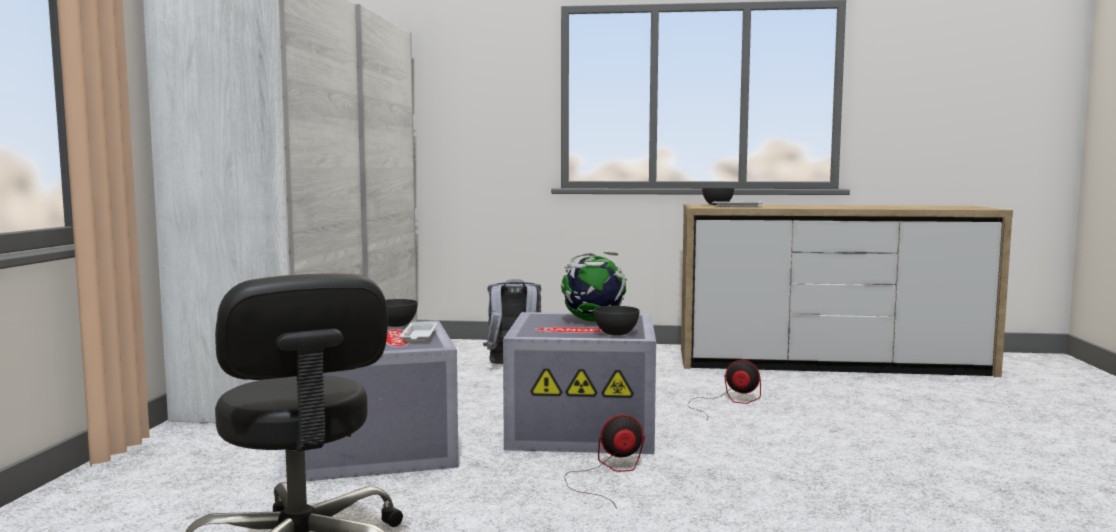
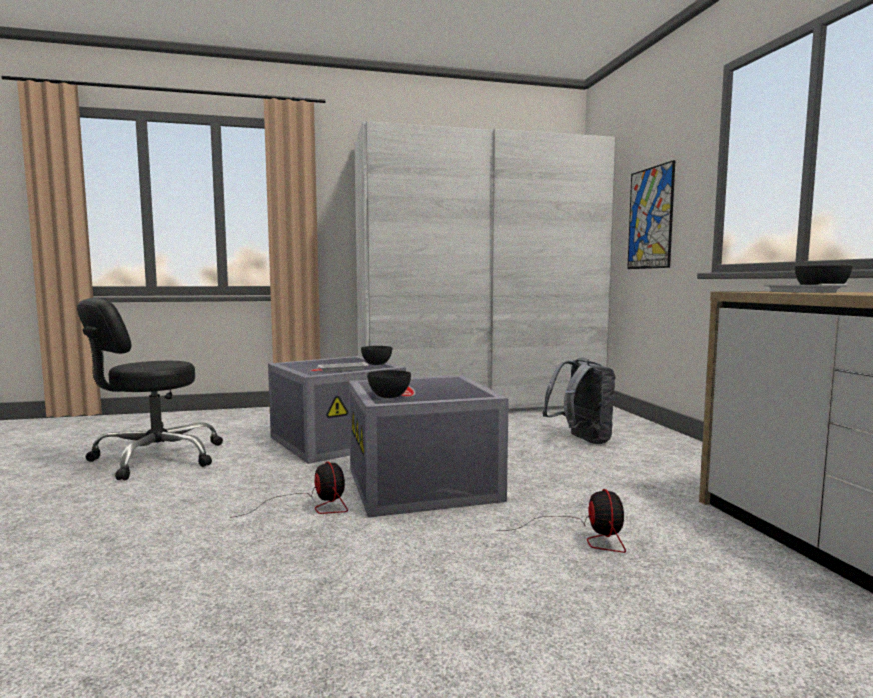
camera: 70 degrees right, 0 degrees up
globe [561,251,627,322] -> none
none -> picture [627,160,675,269]

